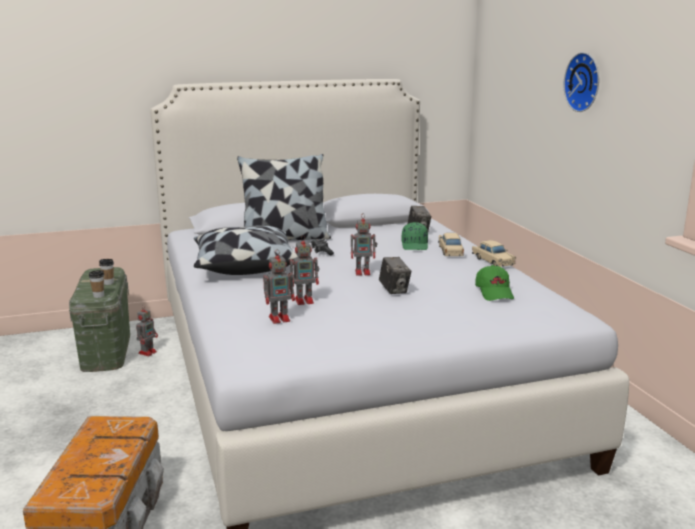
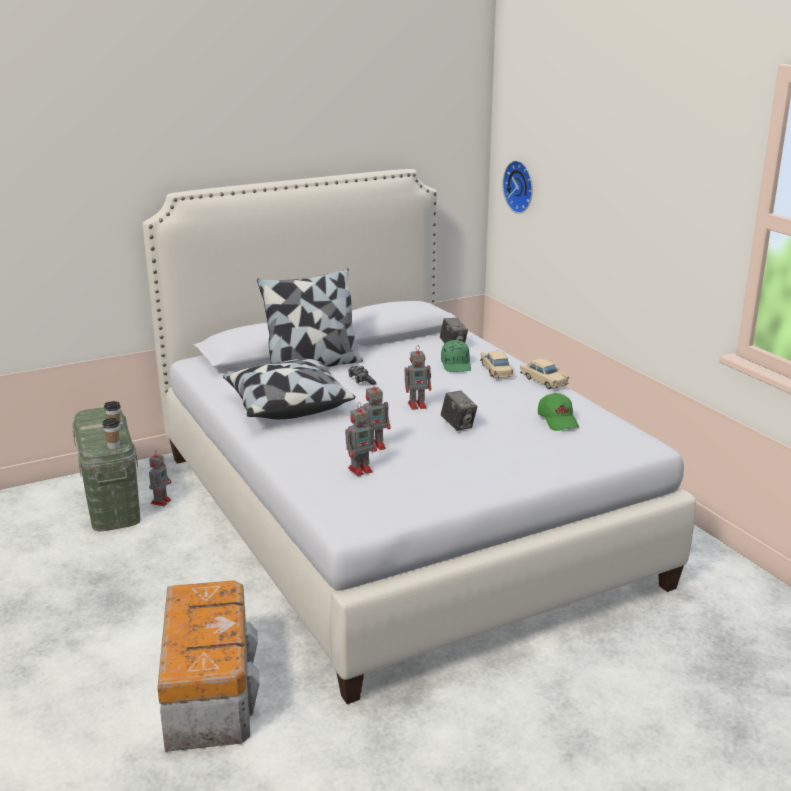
camera: 10 degrees left, 5 degrees up
wall clock [564,52,599,112] -> wall clock moved to [502,160,533,214]

